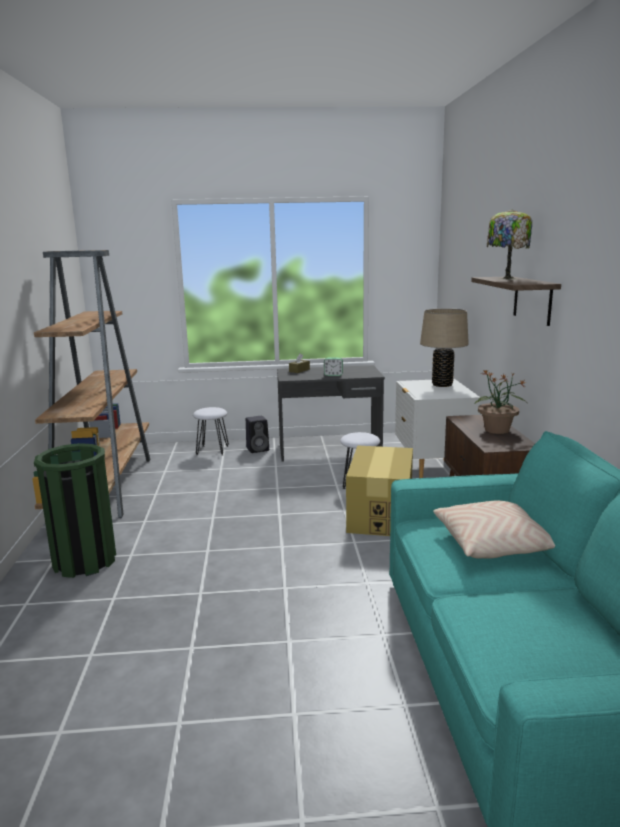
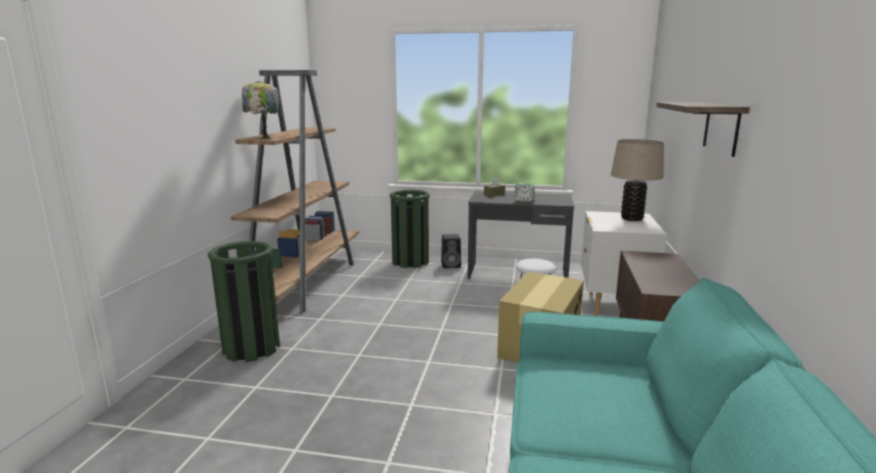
camera: 15 degrees right, 0 degrees up
white stool [193,407,229,456] -> green trash can [390,190,430,268]
beige pillow [433,501,555,559] -> none
potted plant [475,370,528,434] -> none
table lamp [487,210,532,280] -> table lamp moved to [242,81,279,139]

